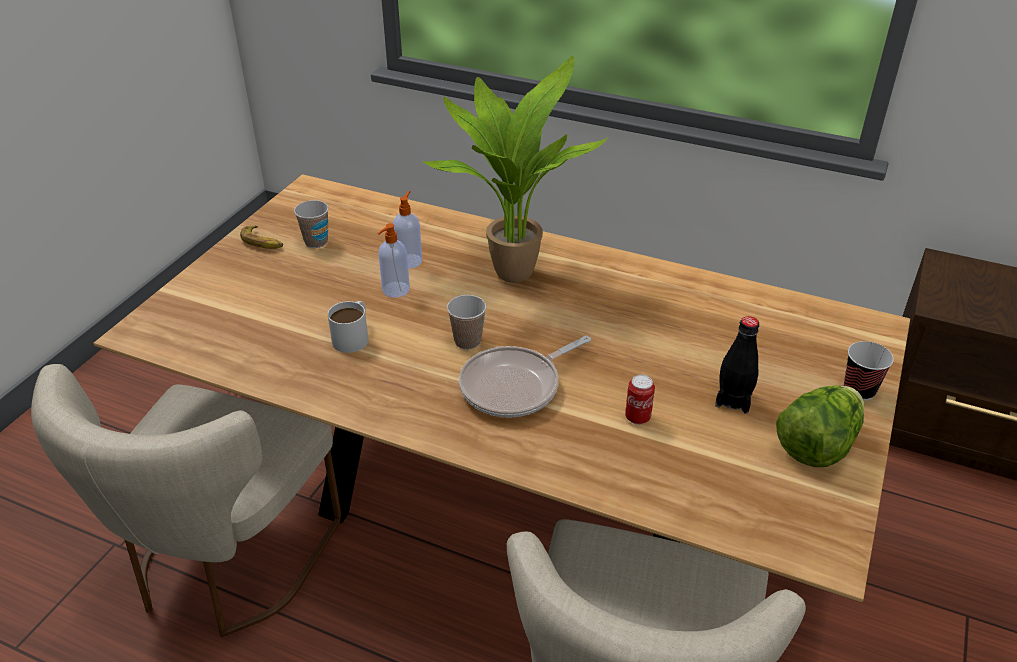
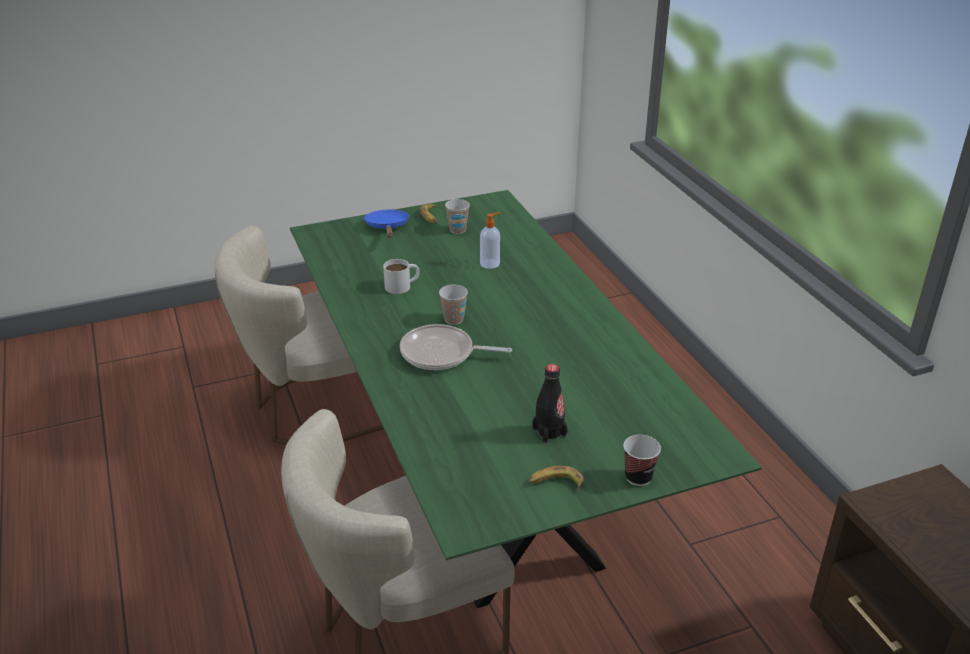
camera: 45 degrees right, 5 degrees down
brown dining table [93,174,910,602] -> green dining table [290,190,762,608]
soap dispenser [378,223,410,298] -> none
potted plant [421,56,608,283] -> none
can [625,374,655,425] -> none
lettuce [776,385,864,467] -> banana [529,465,584,490]
none -> blue frying pan [364,210,410,238]

